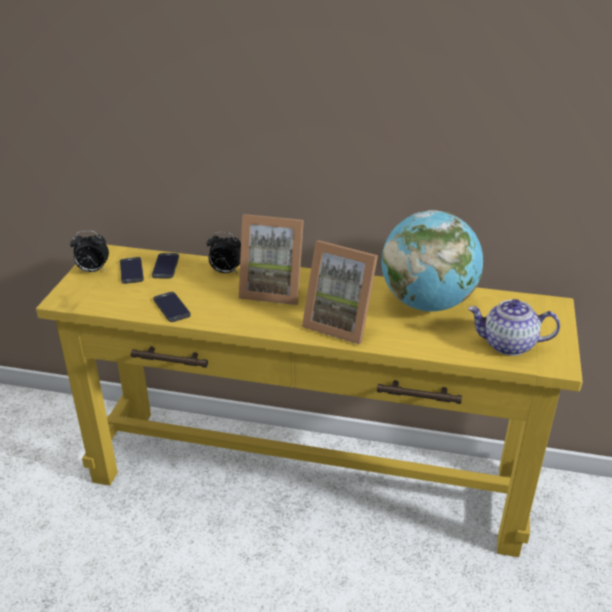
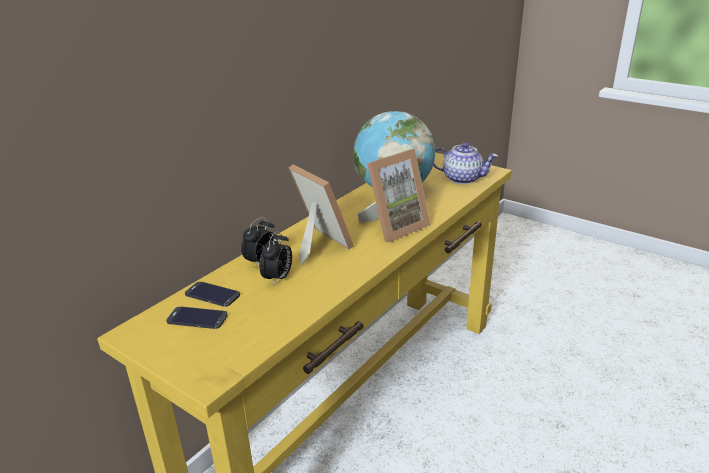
camera: 65 degrees left, 5 degrees down
alarm clock [70,230,109,272] -> alarm clock moved to [259,231,292,285]
phone [153,292,191,322] -> none
picture frame [239,214,304,305] -> picture frame turned 75 degrees counterclockwise [289,164,354,265]
teapot [468,299,560,356] -> teapot turned 105 degrees counterclockwise [433,142,498,184]

